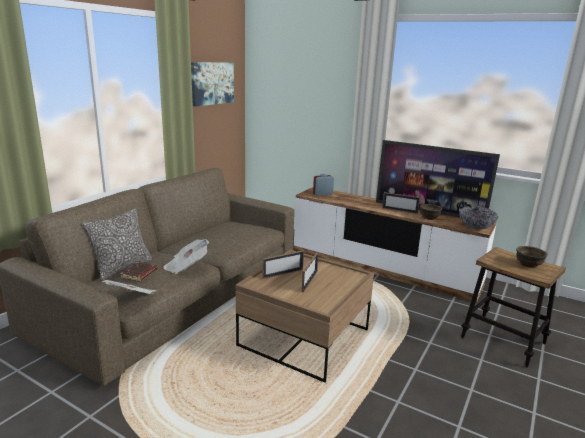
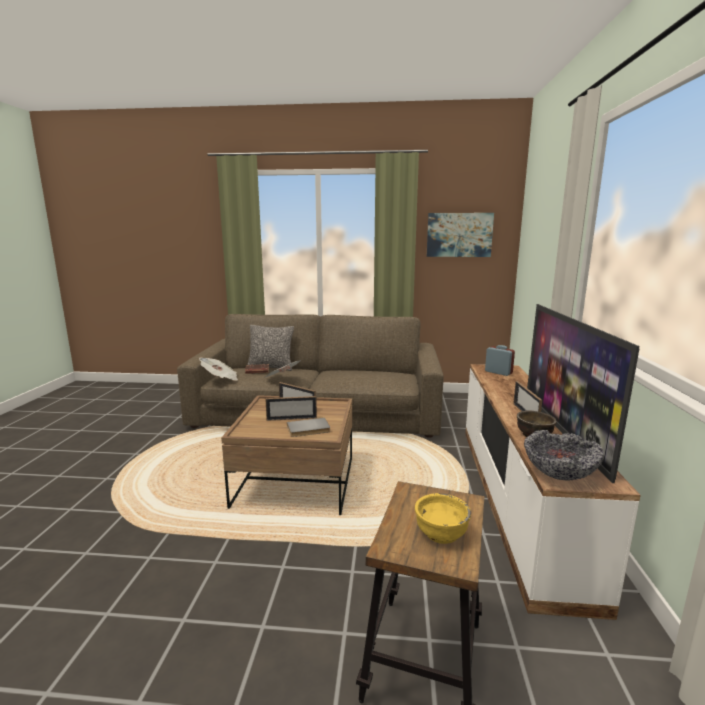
camera: 65 degrees right, 5 degrees down
brown bowl [516,246,547,268] -> yellow bowl [415,493,471,544]
none -> grey book [287,418,330,437]

